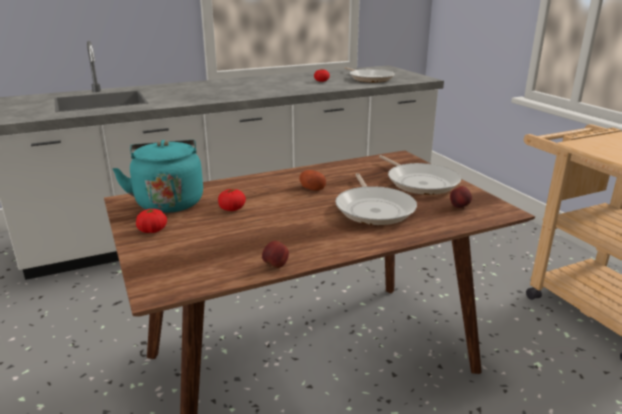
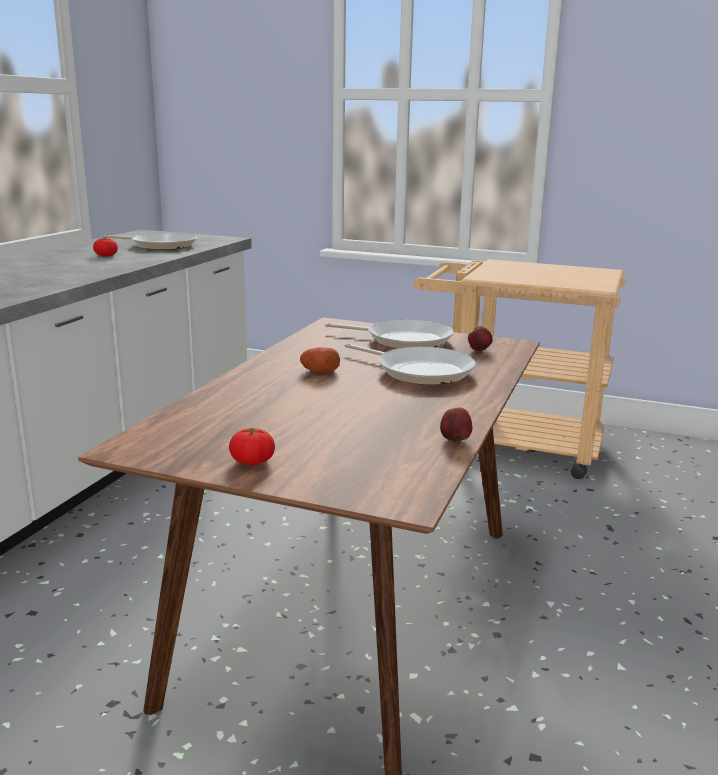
camera: 45 degrees left, 5 degrees down
turquoise kettle [113,140,203,213] -> none
tomato [218,189,246,211] -> none

